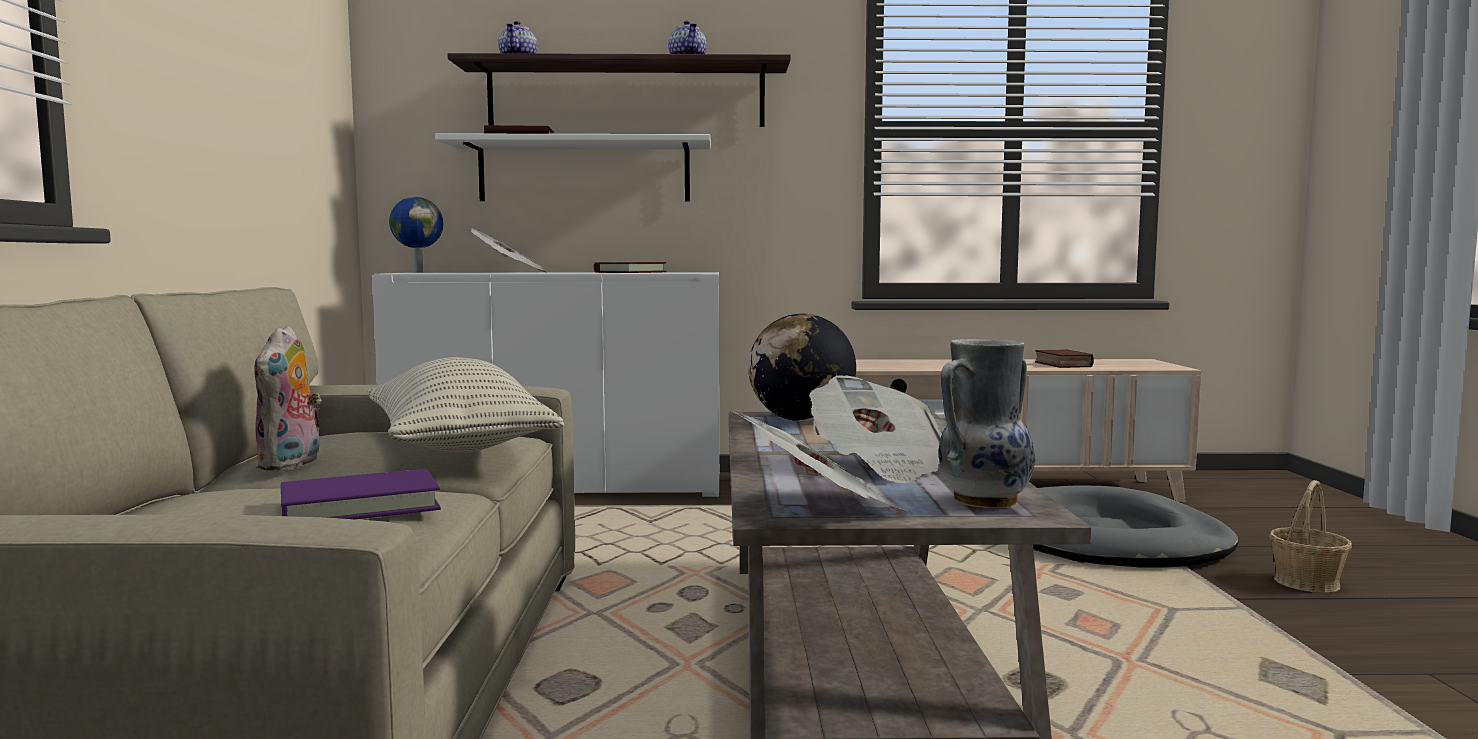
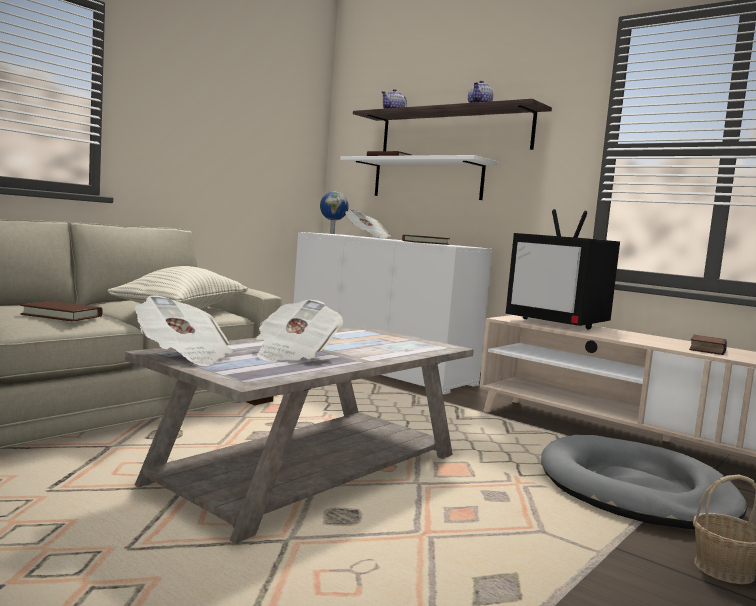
camera: 40 degrees right, 0 degrees up
plush toy [254,325,322,470] -> none
purple book [281,469,441,519] -> brown book [20,301,103,322]
globe [748,314,856,421] -> none
vase [938,339,1036,508] -> none
none -> television [506,209,620,330]

